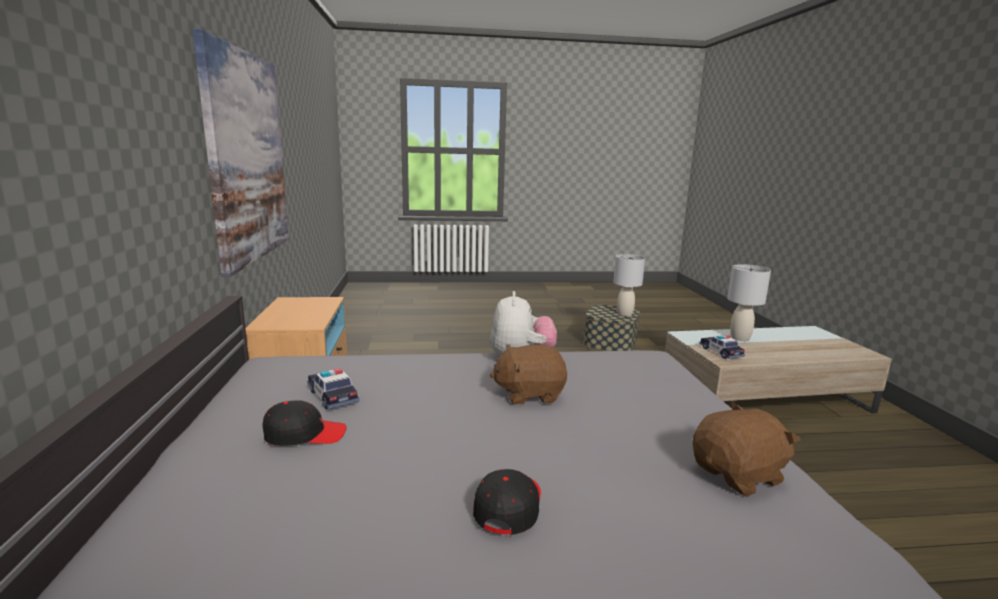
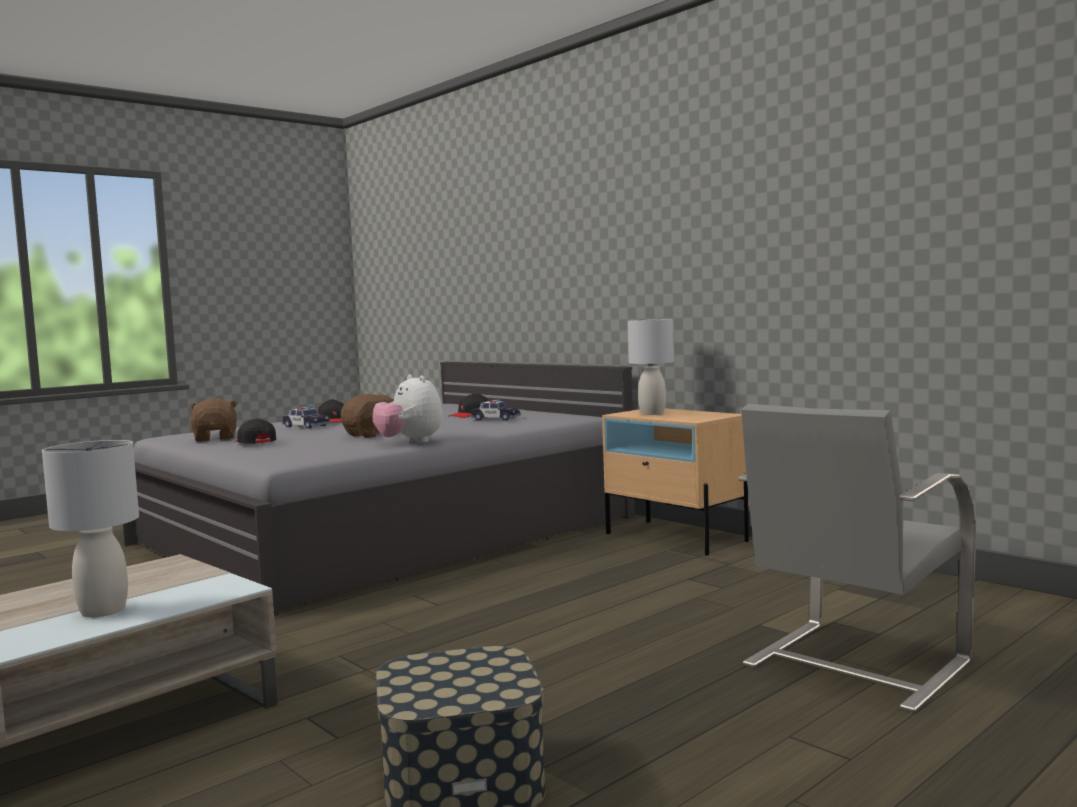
camera: 145 degrees right, 10 degrees down
picture [192,29,289,277] -> none
grey table lamp [614,254,645,316] -> grey table lamp moved to [628,319,674,415]
brown plush toy [692,403,800,497] -> brown plush toy turned 135 degrees clockwise [189,398,238,442]
toy car [699,335,745,359] -> toy car moved to [282,407,331,429]
none -> black cap [235,418,276,444]
none -> grey chair [738,404,976,713]

